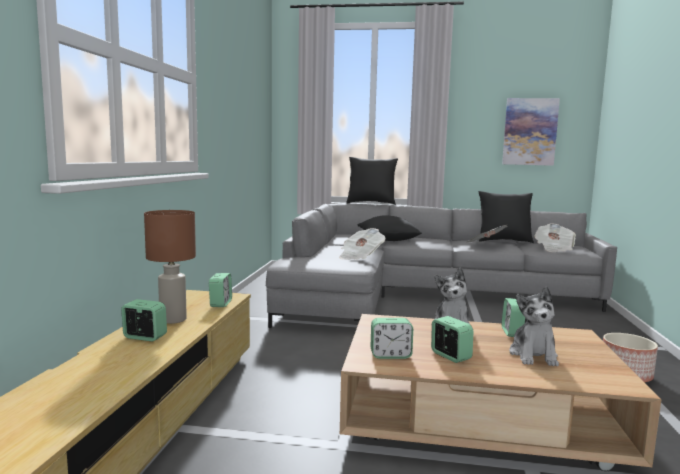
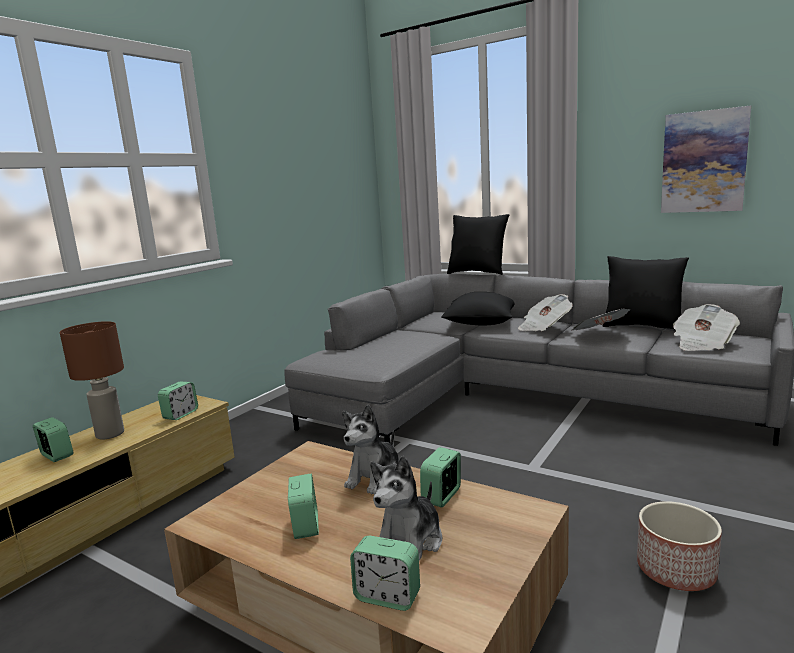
camera: 25 degrees right, 5 degrees up
newspaper [339,228,385,260] -> newspaper moved to [518,294,573,331]
alarm clock [371,318,413,359] -> alarm clock moved to [350,536,420,611]

